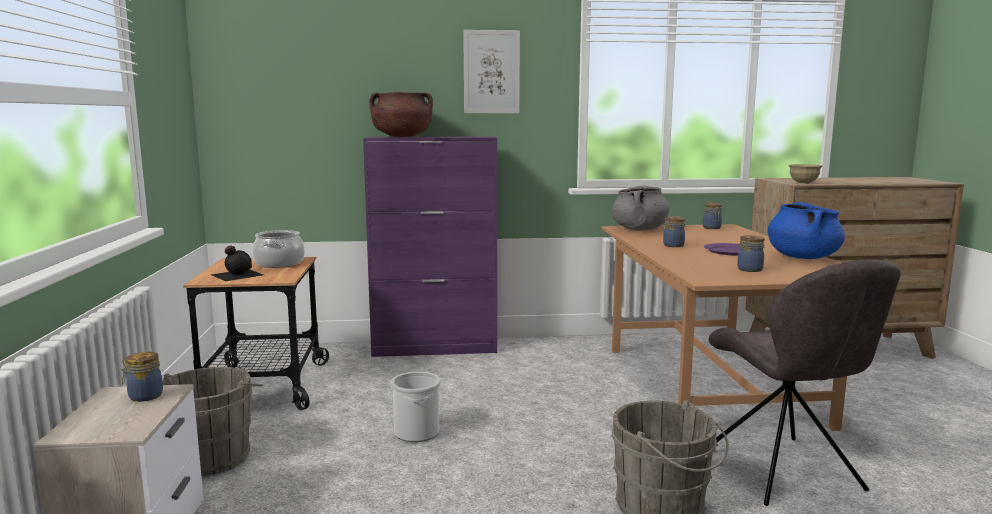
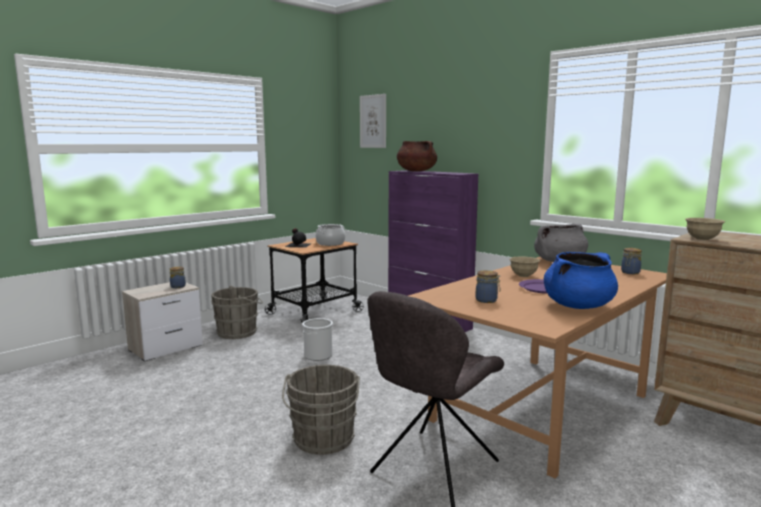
camera: 50 degrees right, 0 degrees up
picture [463,30,520,113] -> picture moved to [360,94,386,148]
jar [663,216,685,247] -> beige bowl [510,257,540,277]

